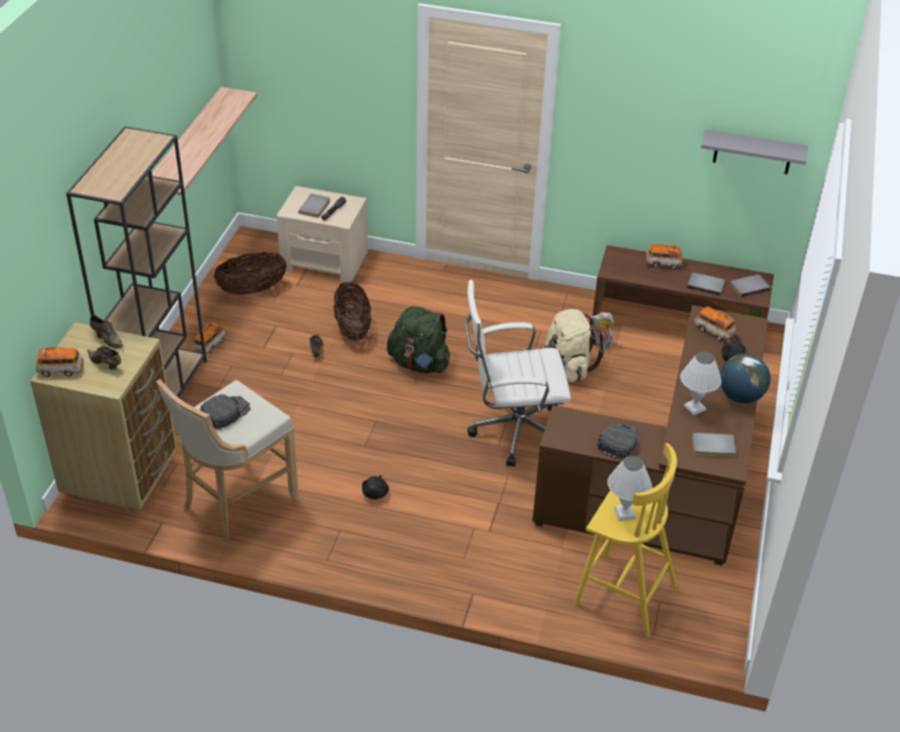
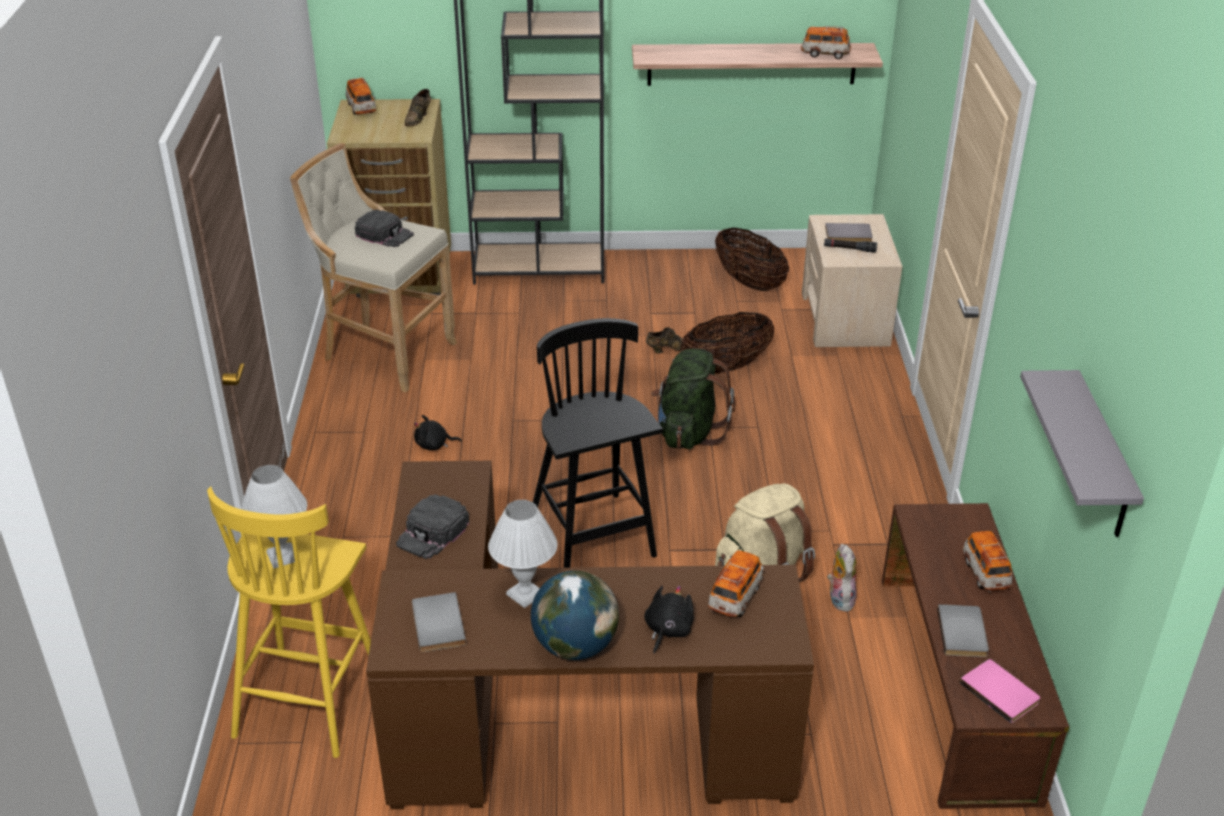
camera: 75 degrees right, 5 degrees down
brown shoe [87,346,121,370] -> none
toy car [193,322,226,354] -> toy car moved to [801,26,851,59]
white office chair [465,280,571,467] -> black stool [533,318,663,568]
black cap [597,423,641,460] -> black cap turned 105 degrees clockwise [396,494,469,559]
grey book [730,274,771,297] -> pink book [960,659,1040,724]

